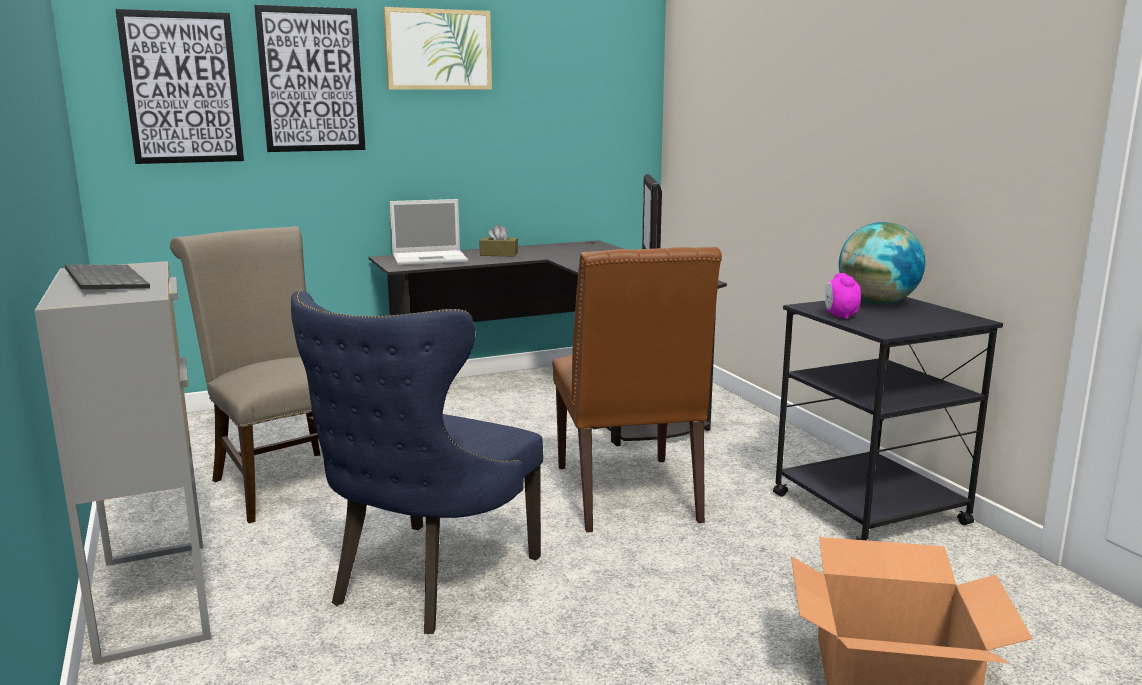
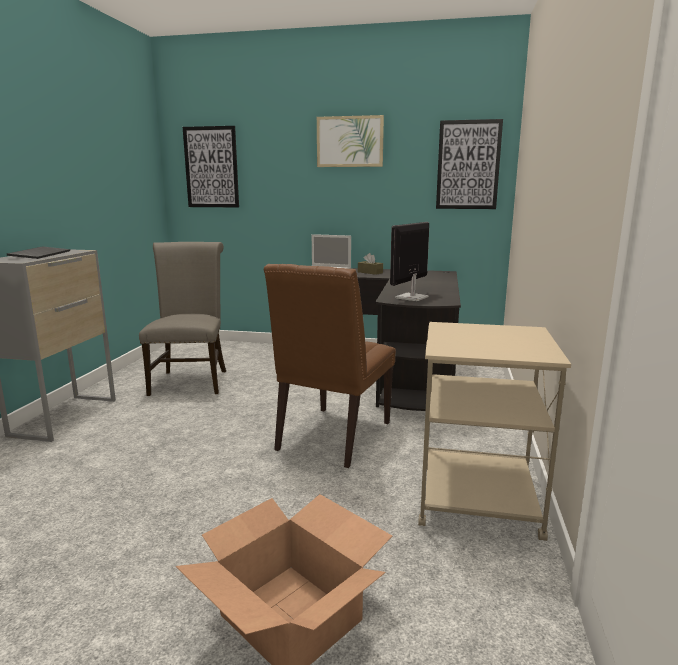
camera: 35 degrees right, 0 degrees up
picture [254,5,366,152] -> picture moved to [436,119,503,209]
blue chair [291,291,543,634] -> none
black cart [773,297,1003,541] -> beige cart [418,322,571,541]
alarm clock [825,273,861,319] -> none
globe [839,222,926,304] -> none

